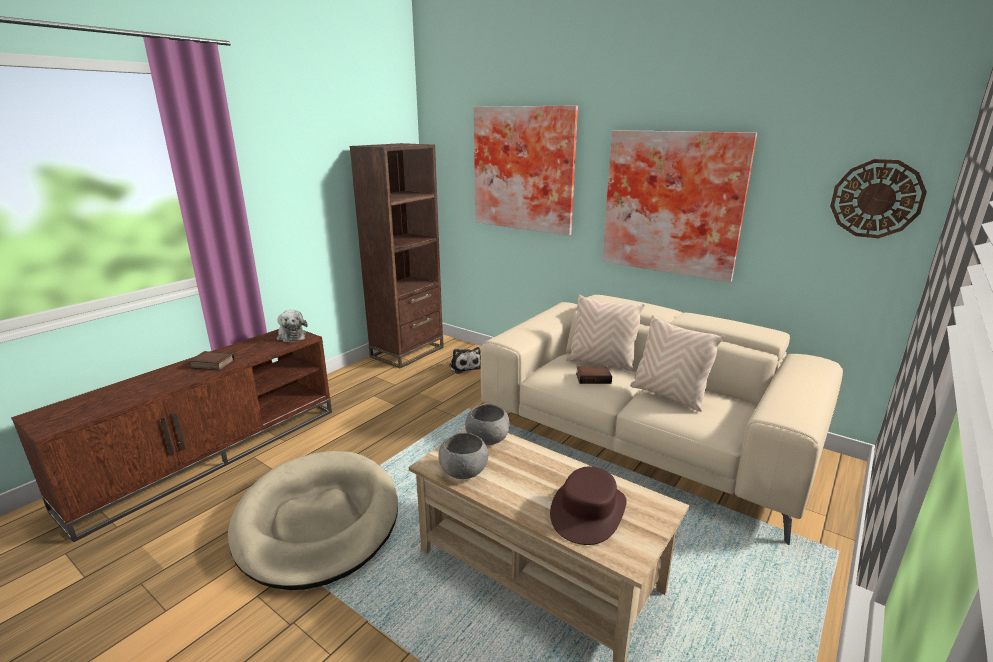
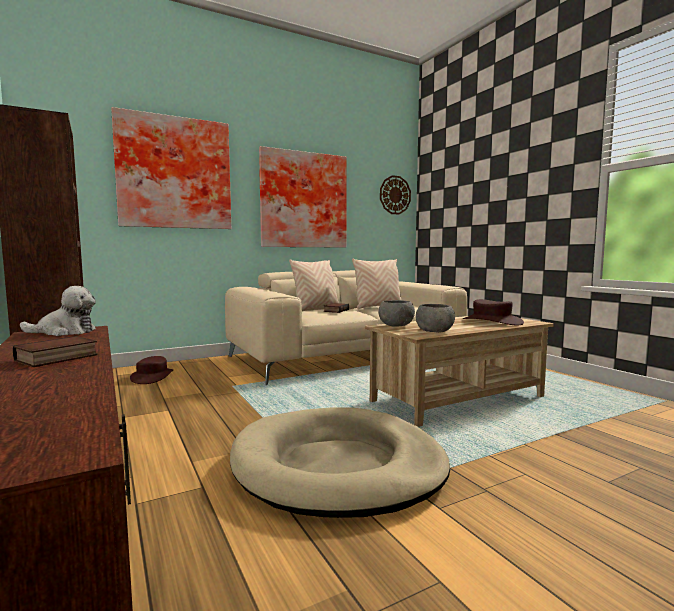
camera: 65 degrees left, 15 degrees down
plush toy [449,347,481,374] -> brown hat [130,356,174,384]

